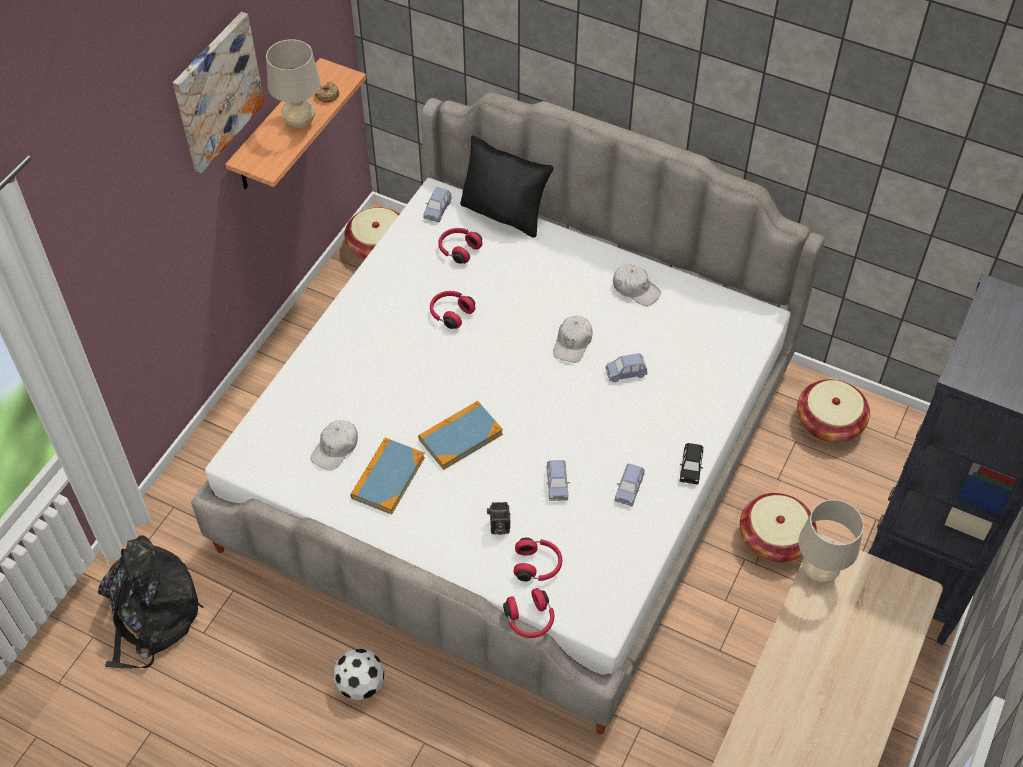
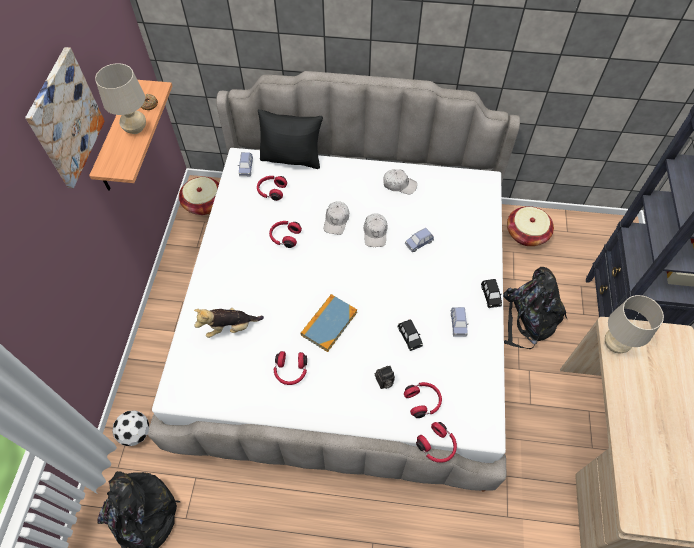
camera: 20 degrees left, 5 degrees up
white cap [311,420,358,471] -> white cap moved to [324,201,349,235]
football [333,648,385,700] -> football moved to [113,410,149,446]
book [350,438,425,515] -> red headphones [274,351,307,385]
blue toy car [546,460,570,501] -> black toy car [398,319,423,351]
basket [740,493,817,562] -> black backpack [503,267,567,349]
none -> plush toy [194,308,264,338]

